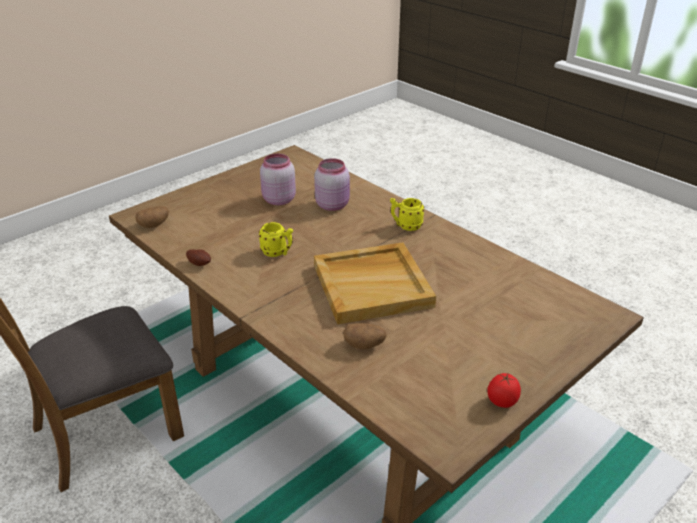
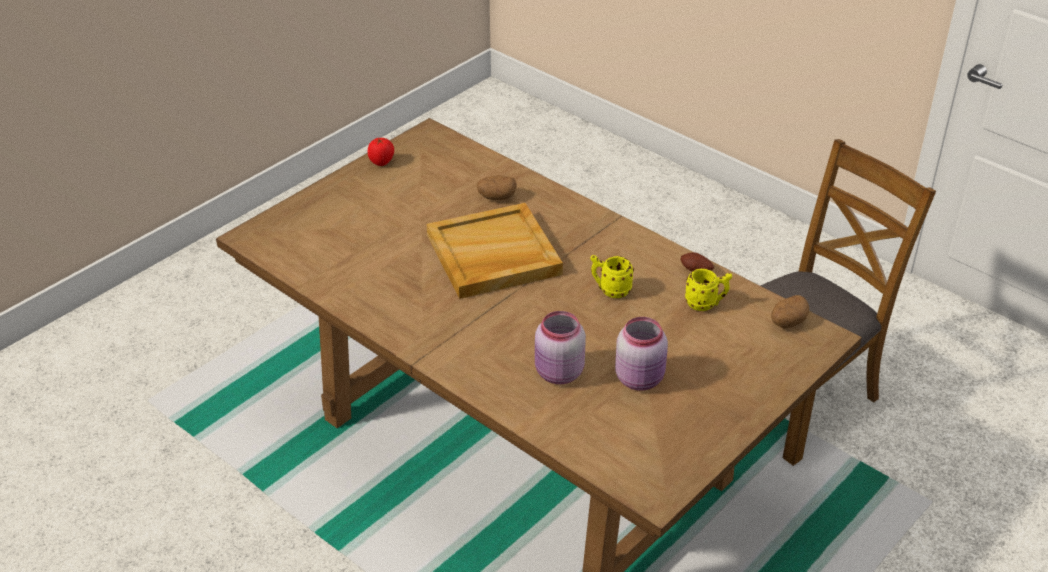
camera: 175 degrees right, 5 degrees up
yellow mug [390,198,424,231] -> yellow mug moved to [685,269,732,311]

